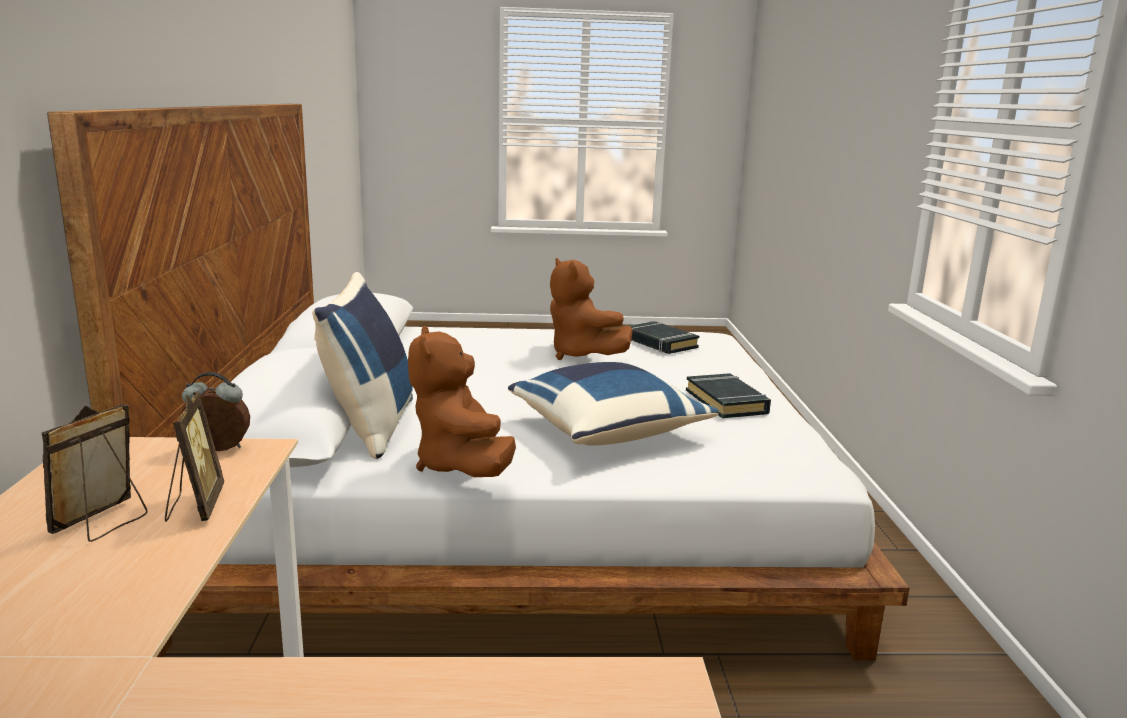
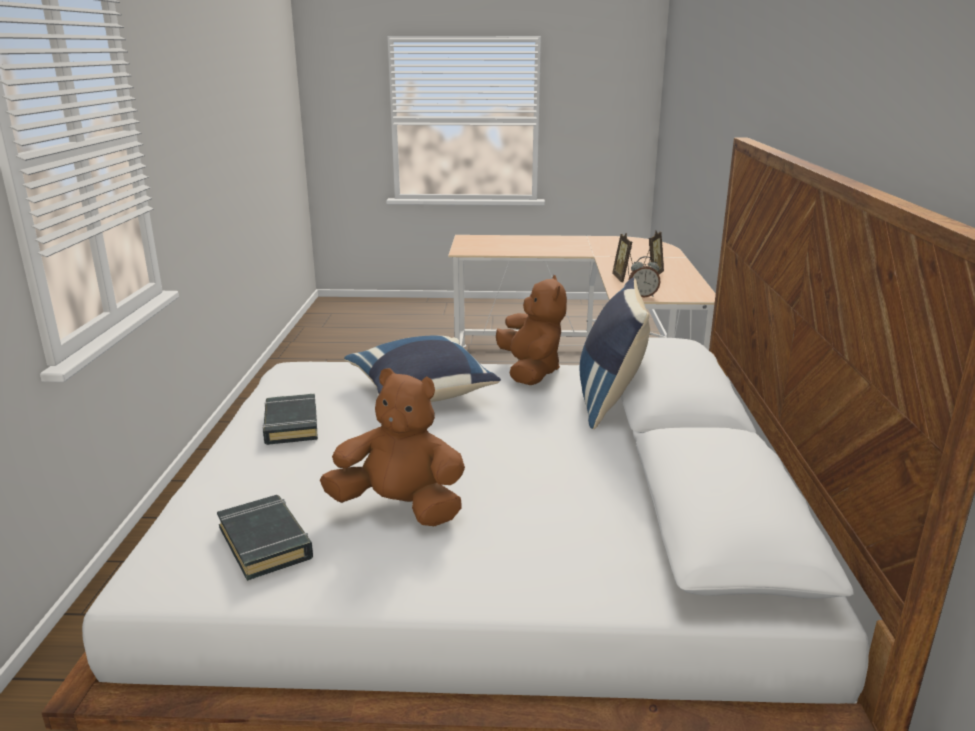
camera: 175 degrees left, 5 degrees up
brown plush toy [550,258,633,360] -> brown plush toy turned 45 degrees counterclockwise [320,368,465,526]

